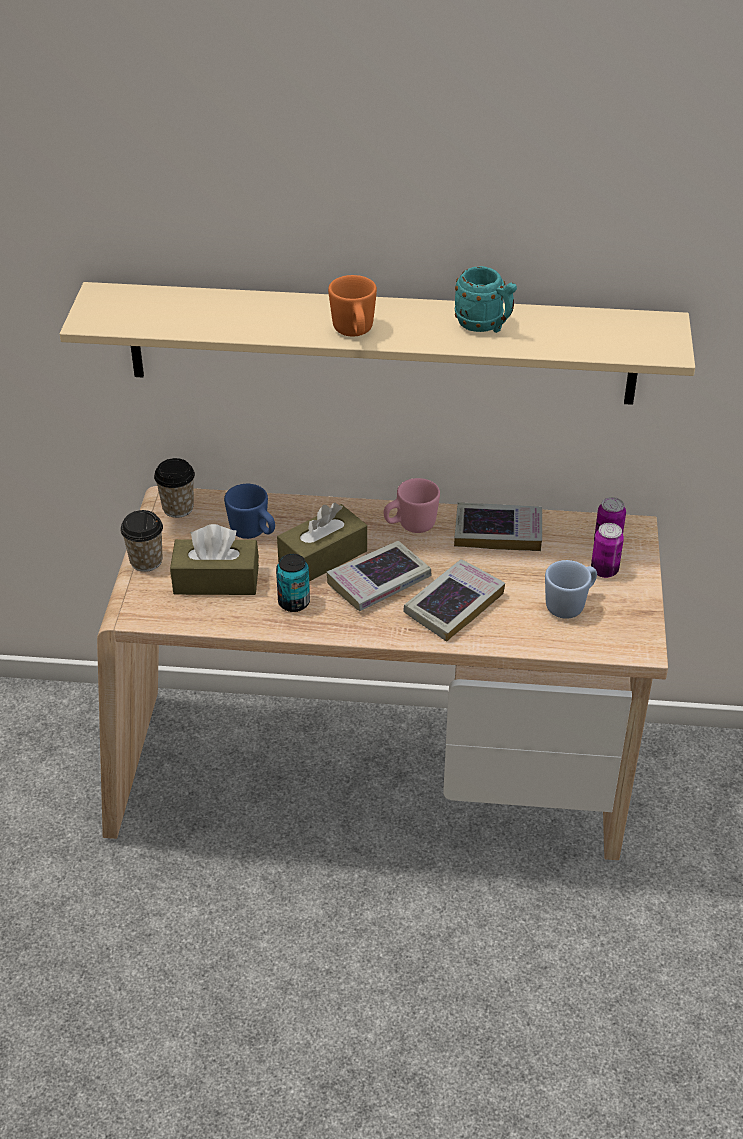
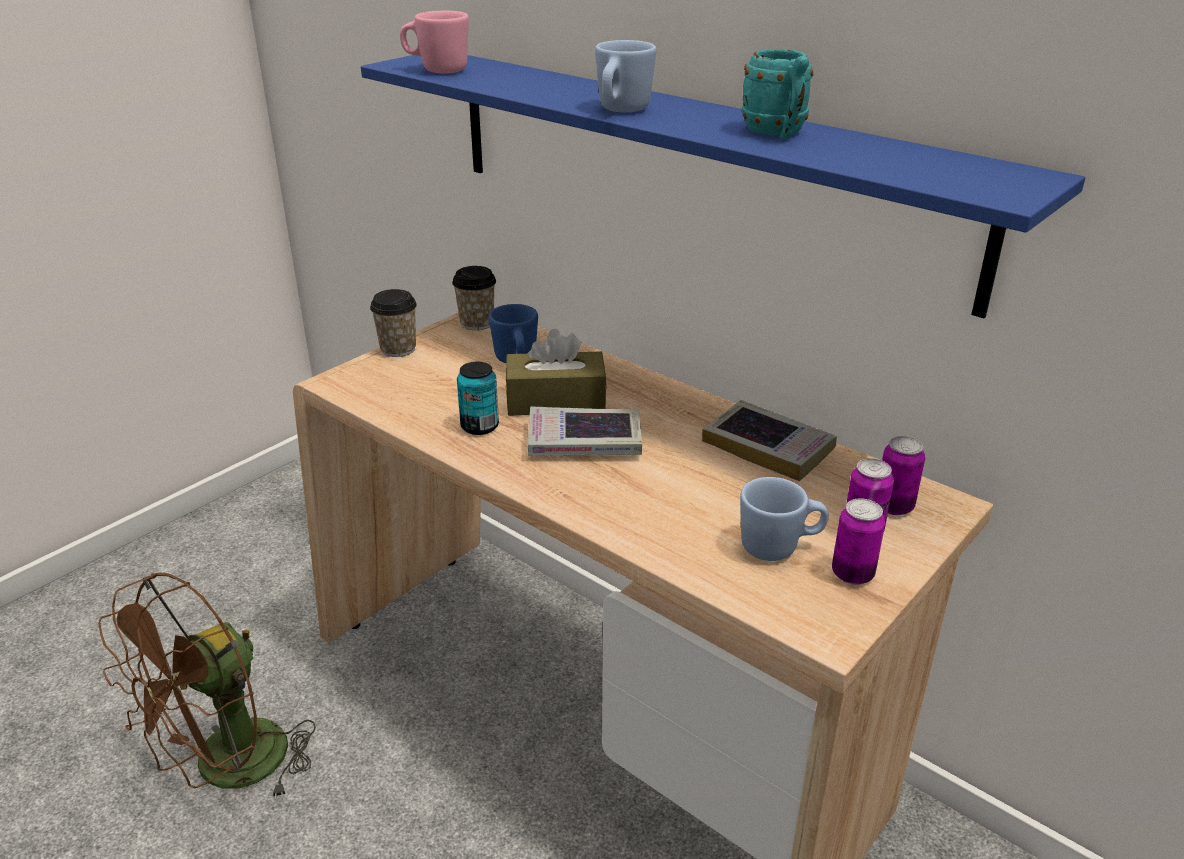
camera: 35 degrees right, 10 degrees down
beige shelf [60,282,695,405] -> blue shelf [361,55,1085,318]
brown tissue box [170,524,259,595] -> none
orange mug [328,275,377,337] -> blue mug [595,40,656,112]
pink mug [384,478,440,533] -> pink mug moved to [400,11,469,74]
book [403,559,505,642] -> none
none -> brown fan [98,573,316,800]
none -> can [832,498,885,585]

